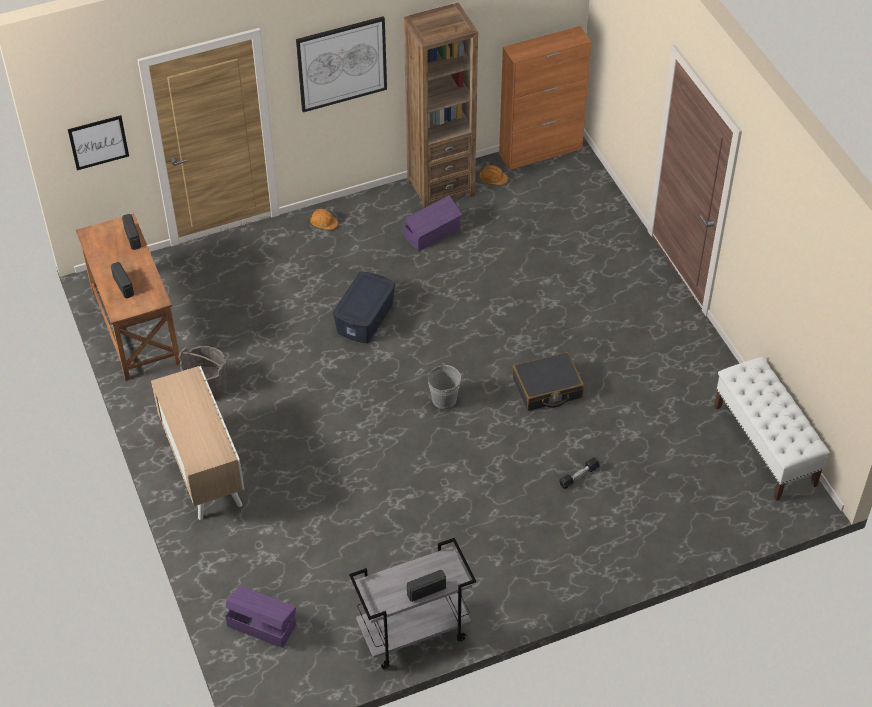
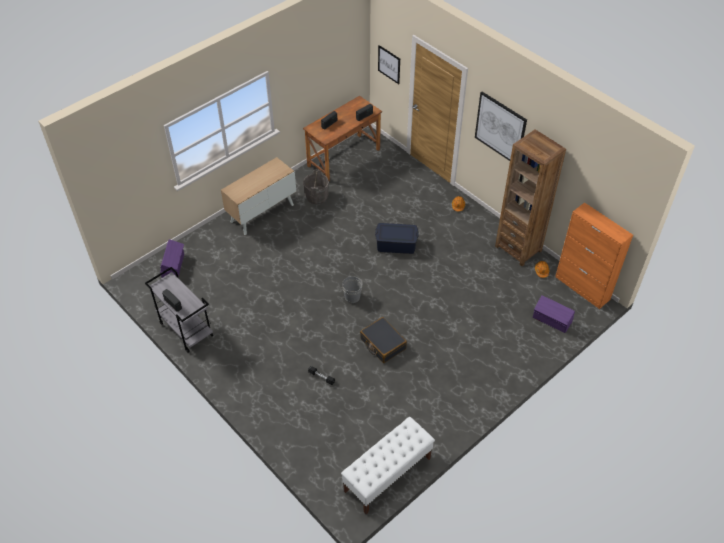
camera: 70 degrees right, 0 degrees up
purple storage box [404,195,462,251] -> purple storage box moved to [533,295,575,333]

